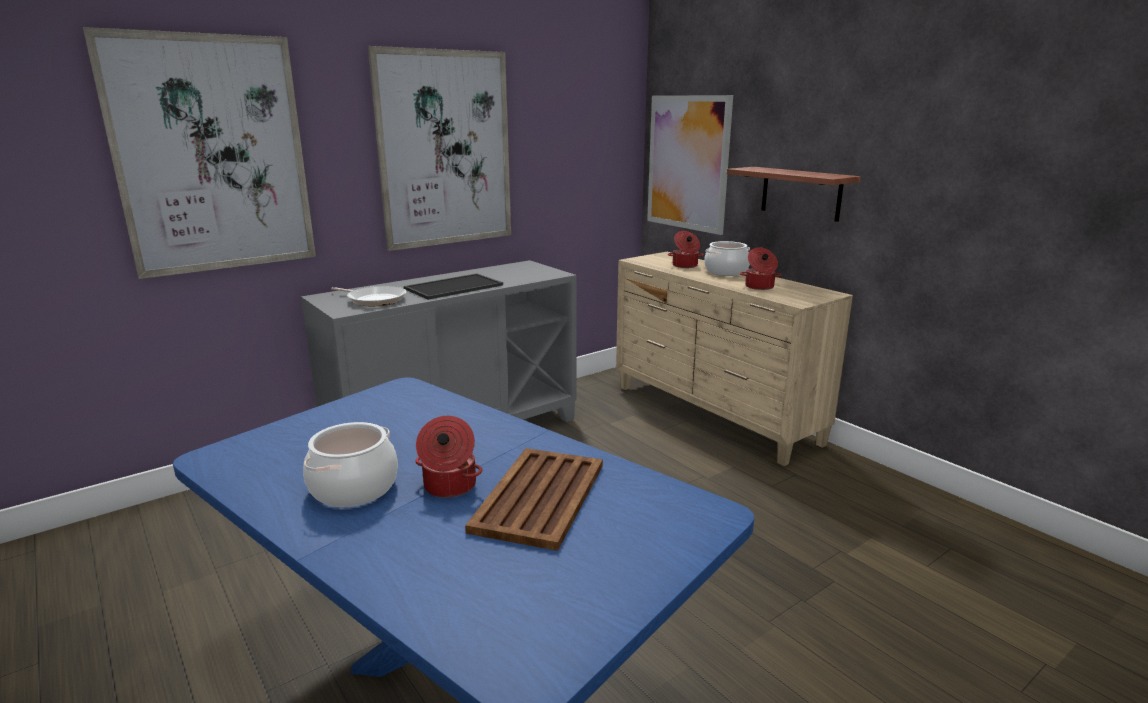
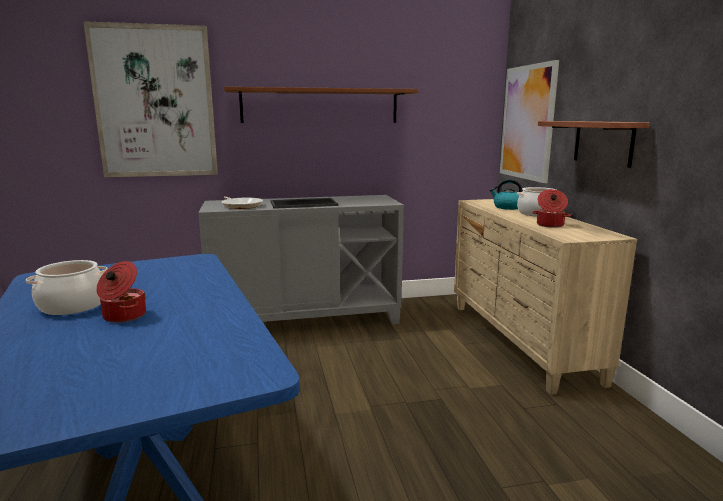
camera: 25 degrees right, 5 degrees down
picture [368,46,511,251] -> brown shelf [224,87,419,123]
brown tray [465,448,603,551] -> none
cooking pot [668,231,704,268] -> kettle [490,179,522,210]

